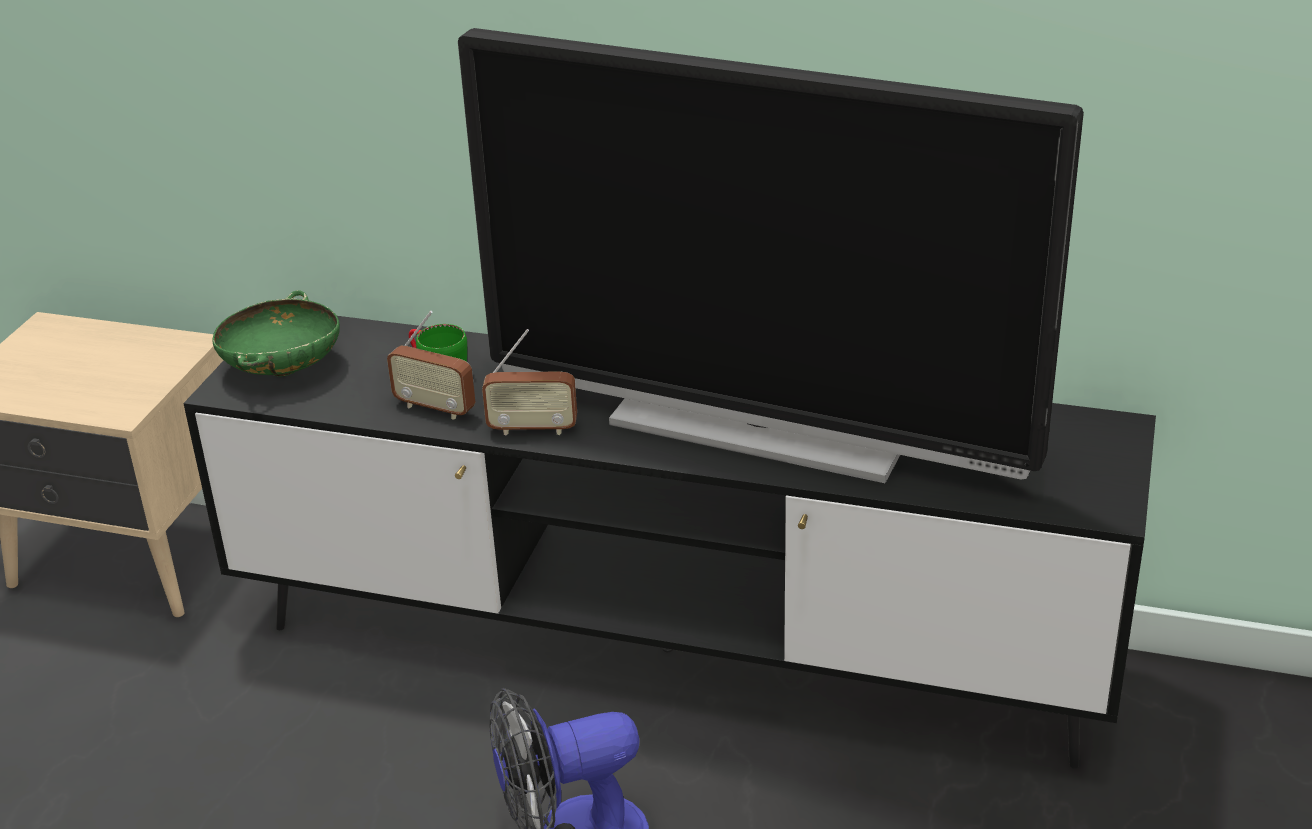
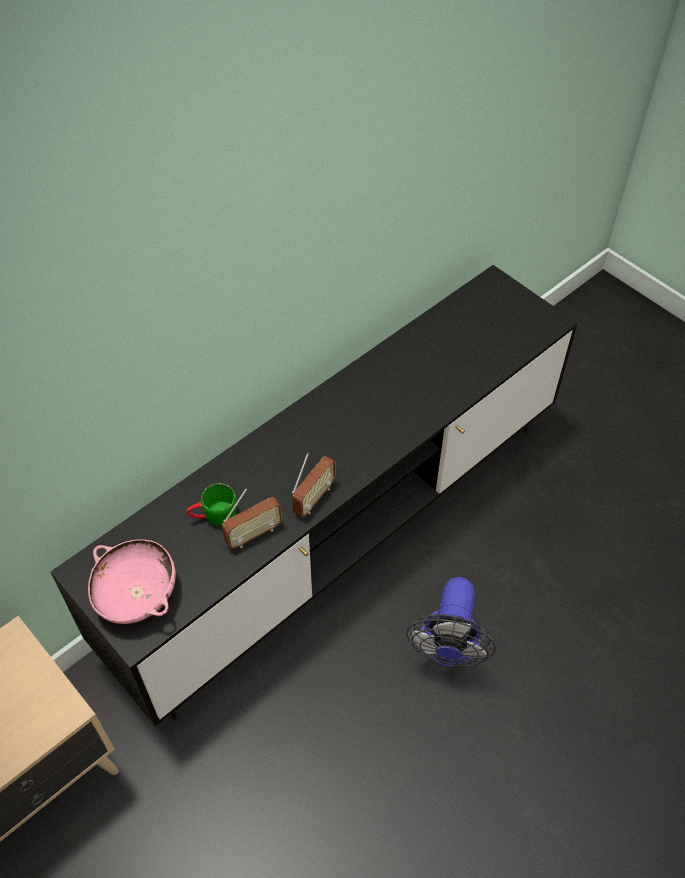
camera: 60 degrees left, 20 degrees up
green bowl [212,290,340,377] -> pink bowl [88,539,176,624]
television [458,28,1084,483] -> none

